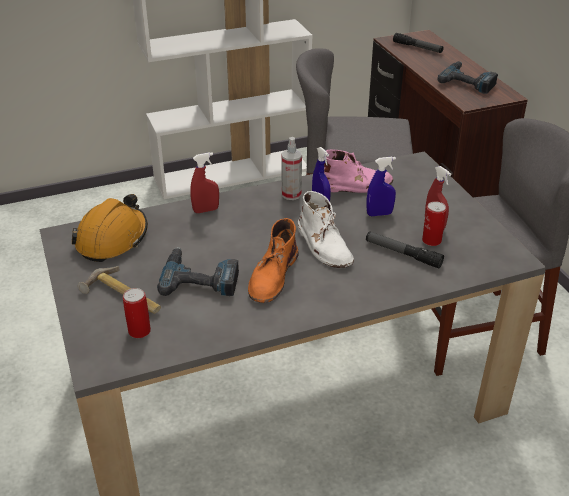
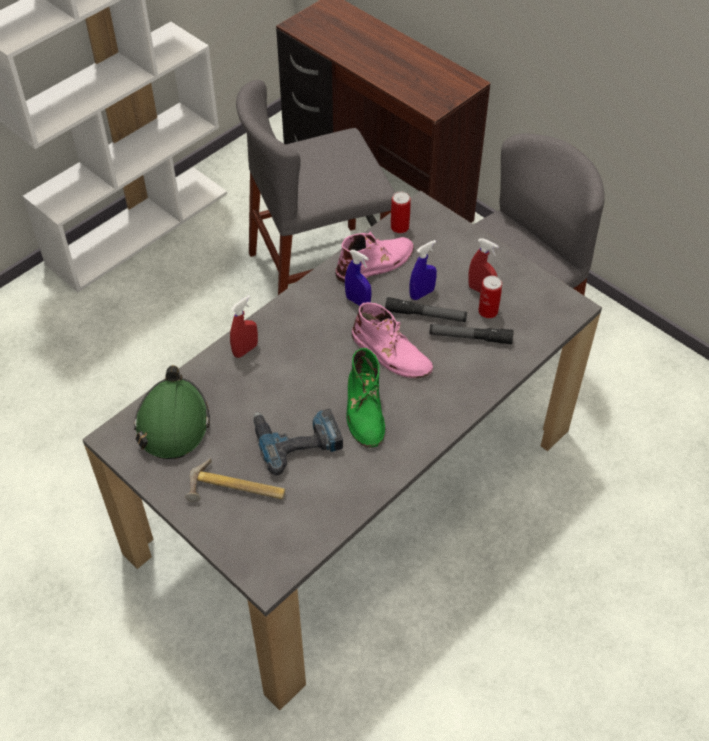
camera: 25 degrees left, 15 degrees up
orange hard hat [72,194,148,262] -> green hard hat [134,365,210,459]
can [123,288,151,338] -> can moved to [391,192,411,233]
orange boot [248,218,298,303] -> green boot [347,348,385,448]
spray bottle [282,137,302,200] -> none
white boot [298,191,354,268] -> pink boot [352,302,433,378]
flashlight [393,33,444,53] -> flashlight moved to [385,297,467,322]
power drill [437,61,498,94] -> none

